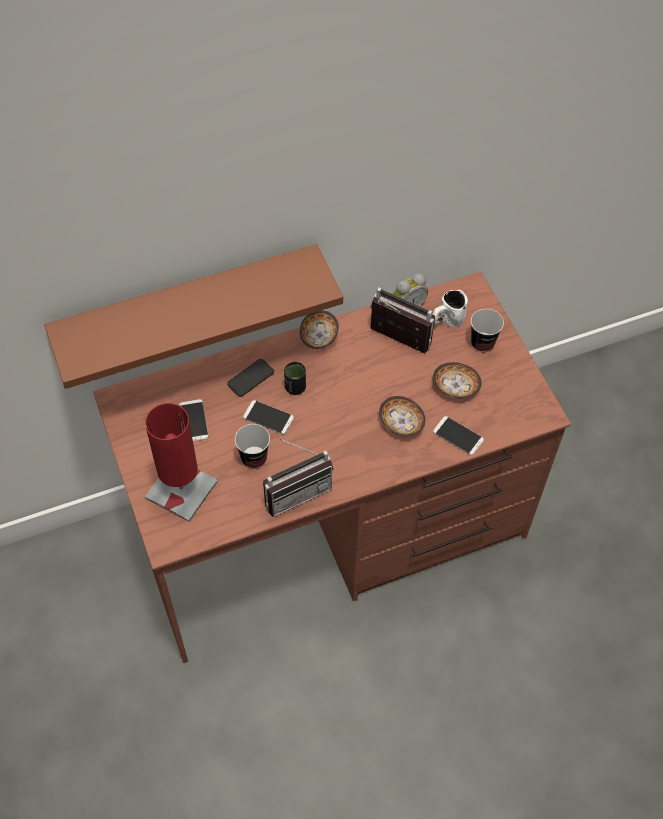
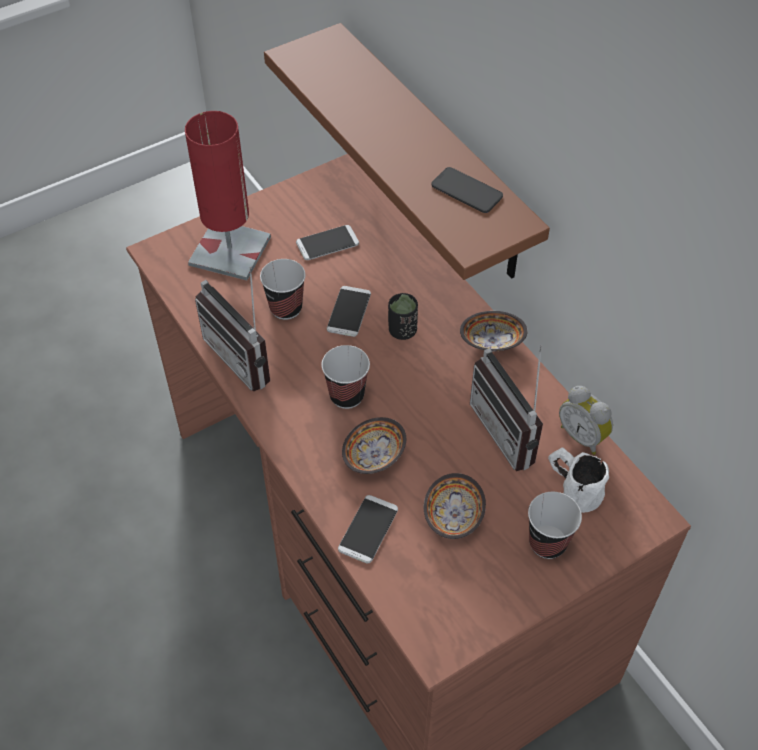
camera: 80 degrees right, 5 degrees down
phone [227,359,274,397] -> phone moved to [431,167,503,213]
radio [370,288,435,353] -> radio turned 135 degrees clockwise [470,345,543,471]
none -> cup [321,345,370,409]

